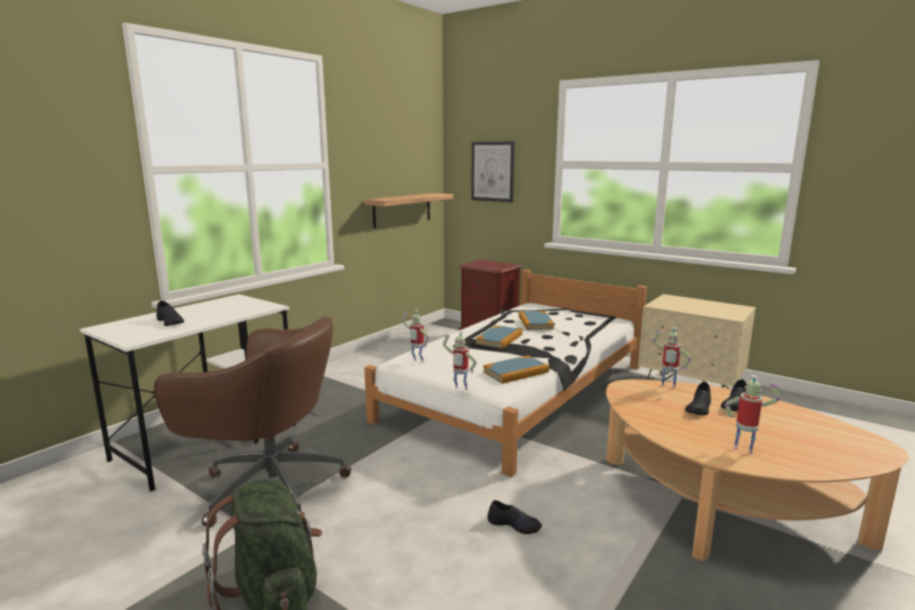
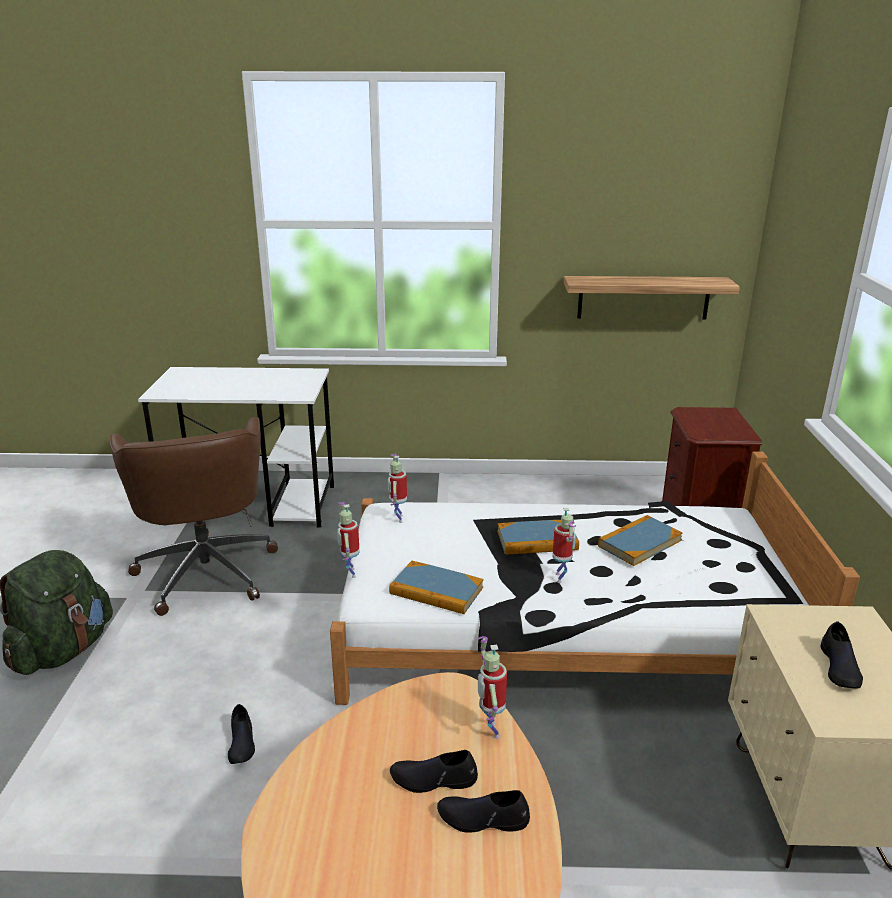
camera: 55 degrees right, 10 degrees up
black shoe [156,300,184,326] -> black shoe moved to [821,621,863,689]
picture [471,142,515,202] -> none
toy robot [725,375,780,454] -> toy robot moved to [552,508,576,583]

